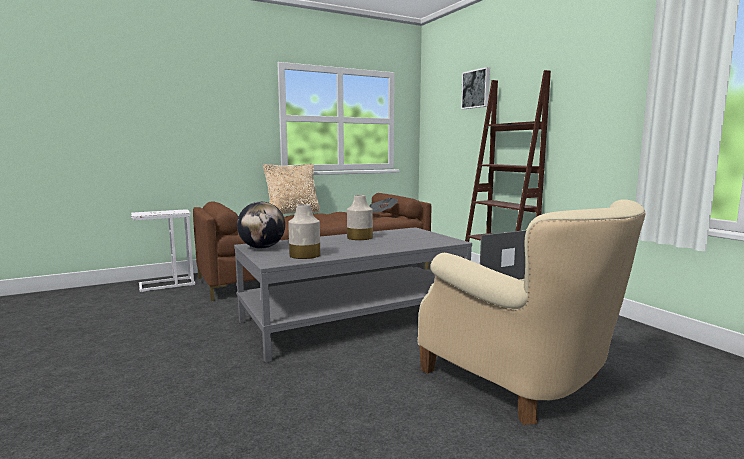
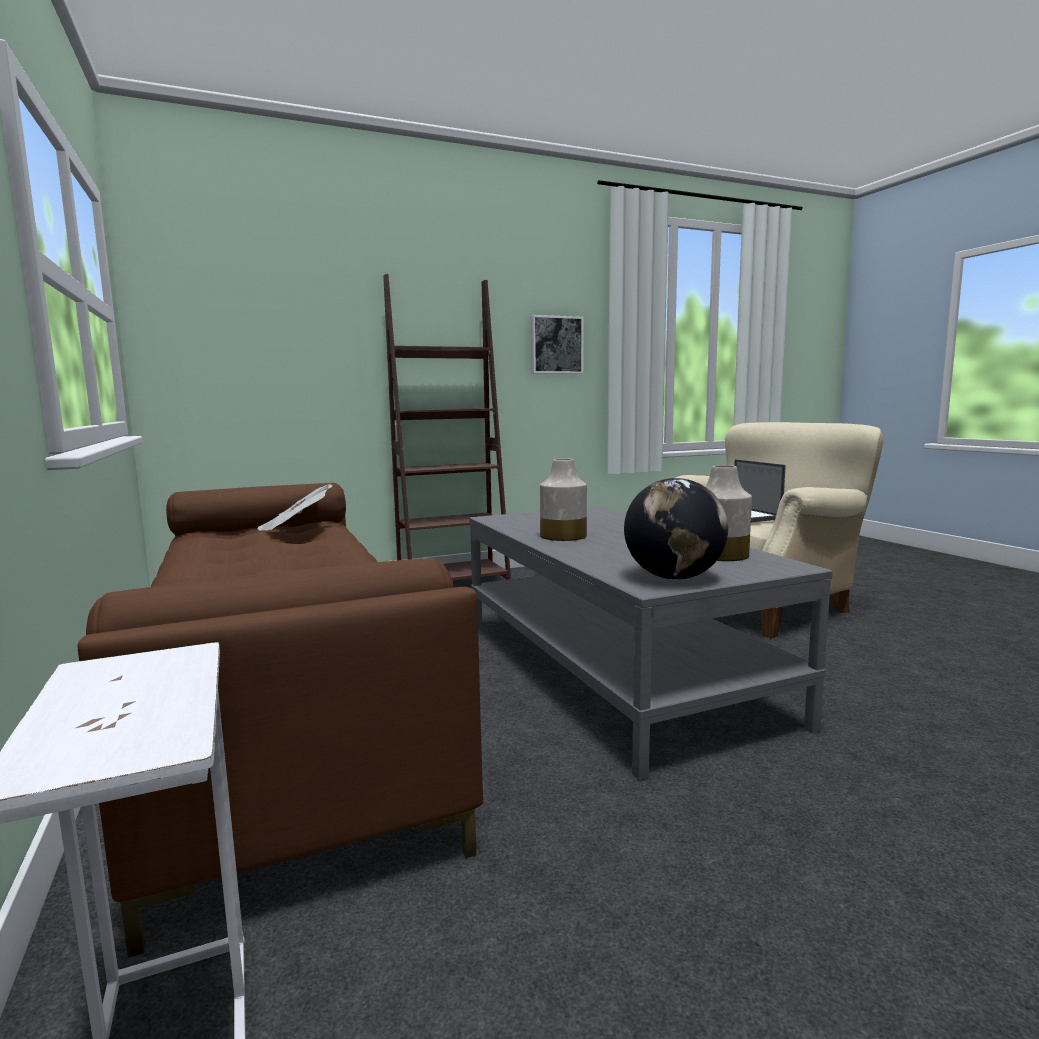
camera: 85 degrees left, 0 degrees up
beige pillow [263,164,320,214] -> none
picture [461,67,490,109] -> picture moved to [531,315,583,374]

